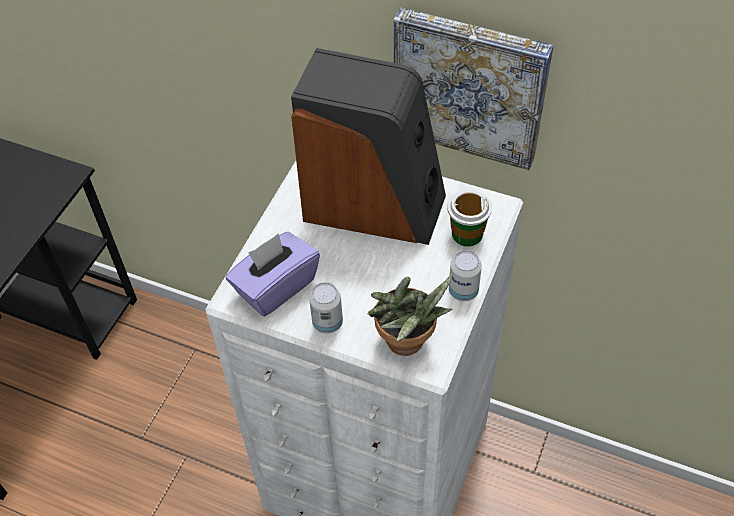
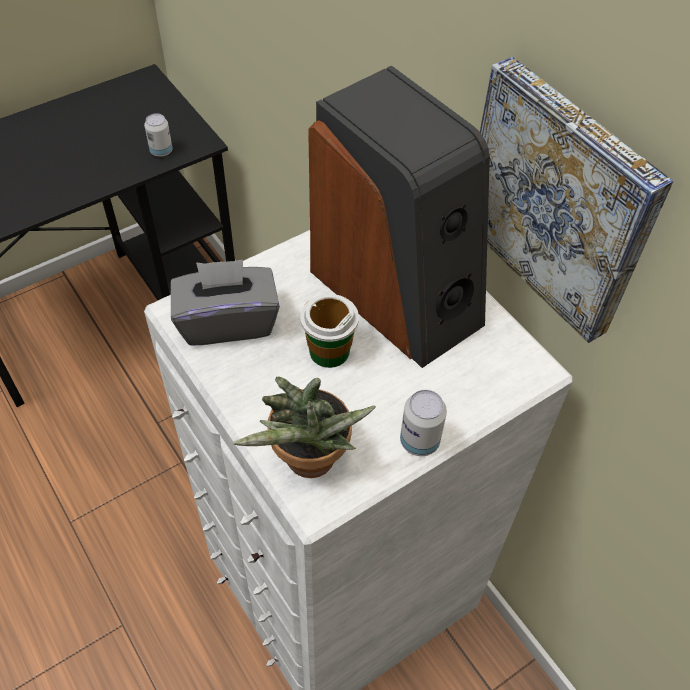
camera: 30 degrees right, 0 degrees up
purple tissue box [226,232,320,316] -> grey tissue box [171,260,280,346]
can [309,282,343,333] -> can moved to [144,113,173,157]
cup [447,190,492,247] -> cup moved to [300,294,359,368]

